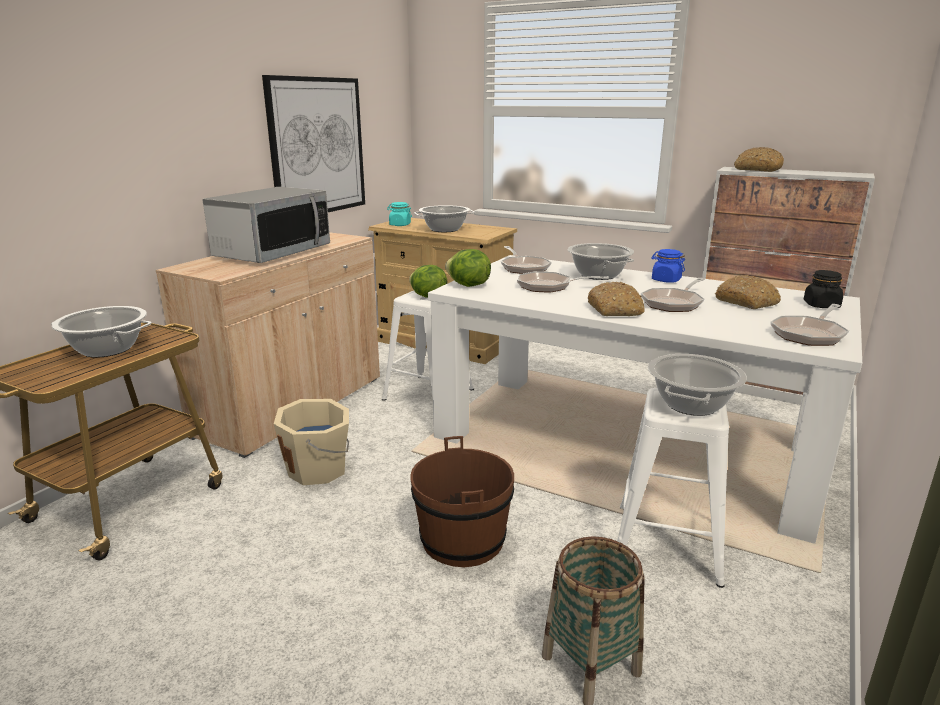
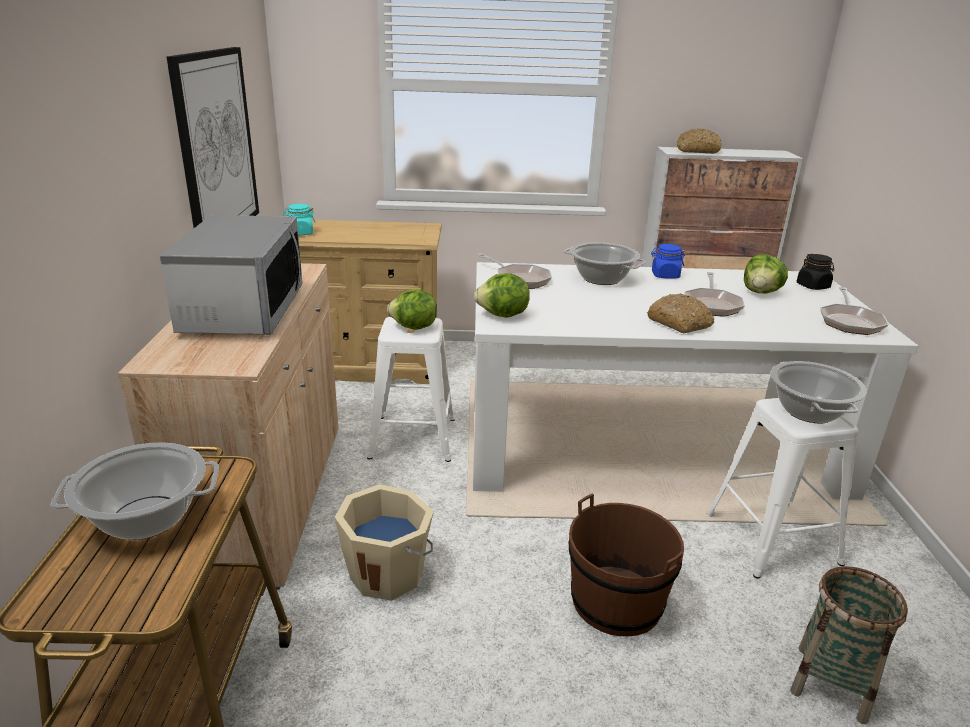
camera: 30 degrees left, 5 degrees up
cooking pot [414,205,475,232] -> none
frying pan [517,271,609,293] -> none
bread [715,275,781,309] -> lettuce [744,254,788,294]

